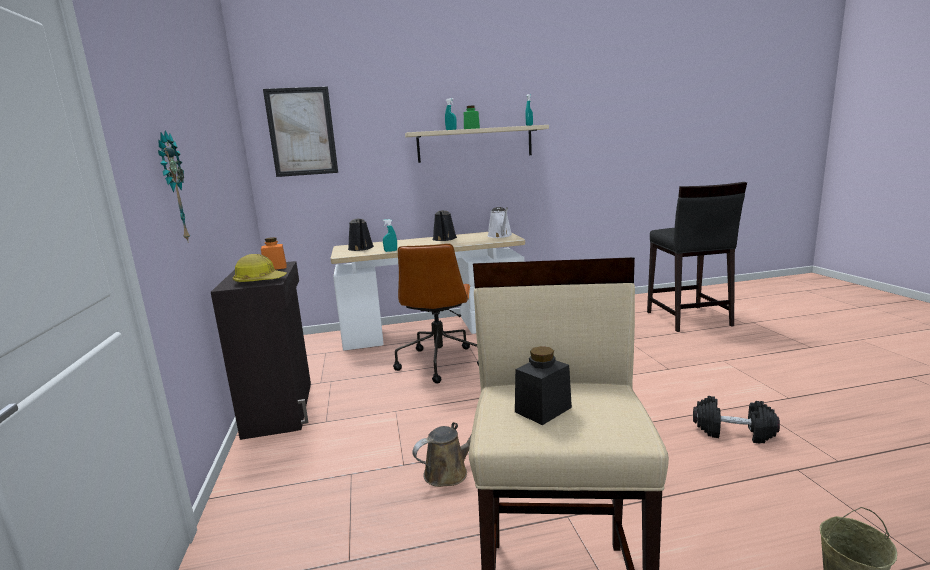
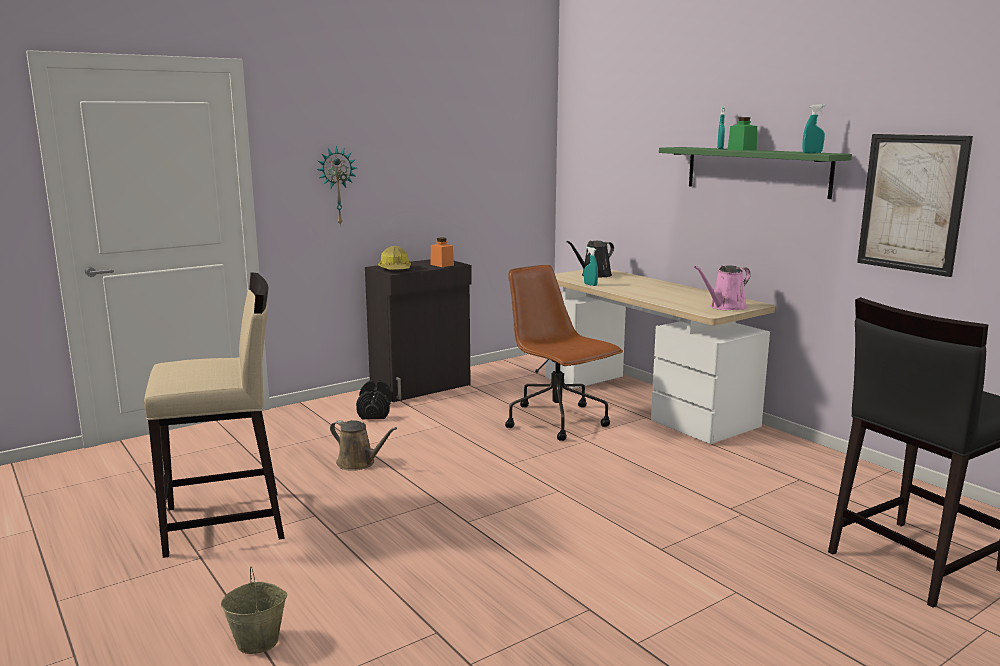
camera: 65 degrees right, 0 degrees up
picture [263,86,338,177] -> picture moved to [857,134,973,277]
brown office chair [393,243,479,384] -> brown office chair turned 75 degrees clockwise [505,265,623,441]
beige shelf [405,125,549,163] -> green shelf [659,147,852,199]
black watering can [432,210,457,241] -> none
white watering can [488,207,512,238] -> pink watering can [694,265,751,310]
black jar [515,346,572,425] -> none
black dumbbell [693,396,780,444] -> black dumbbell moved to [356,380,392,419]

